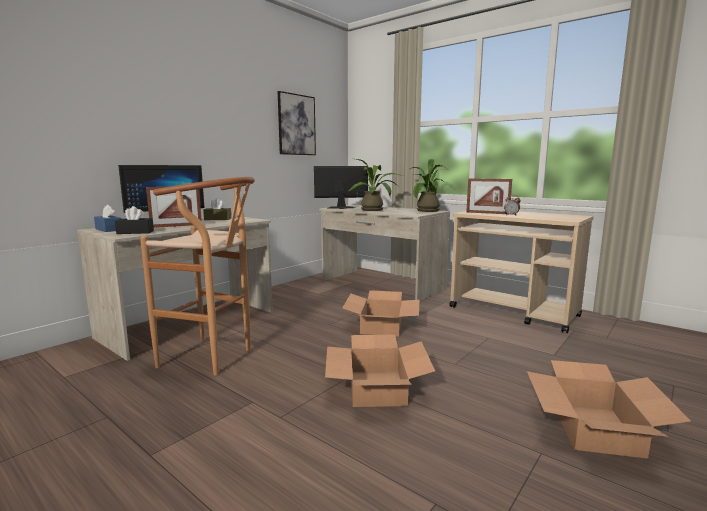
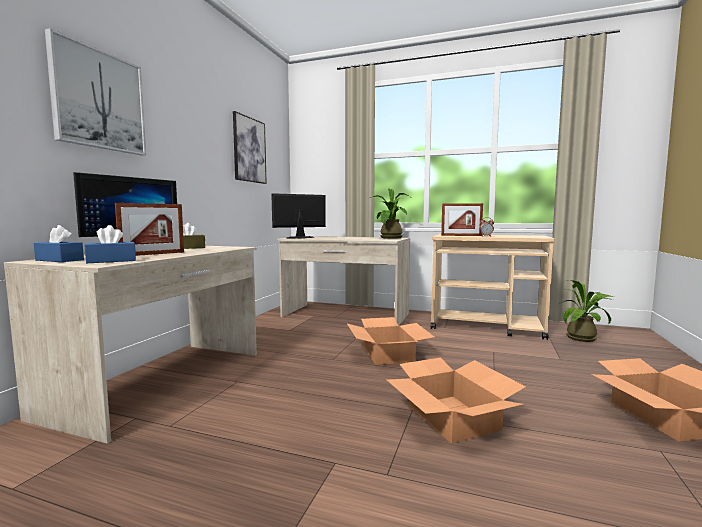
camera: 20 degrees left, 5 degrees down
black tissue box [115,206,154,234] -> blue tissue box [85,225,136,263]
brown stool [140,177,255,376] -> none
potted plant [349,159,403,211] -> potted plant moved to [559,280,614,342]
none -> picture [45,28,146,156]

